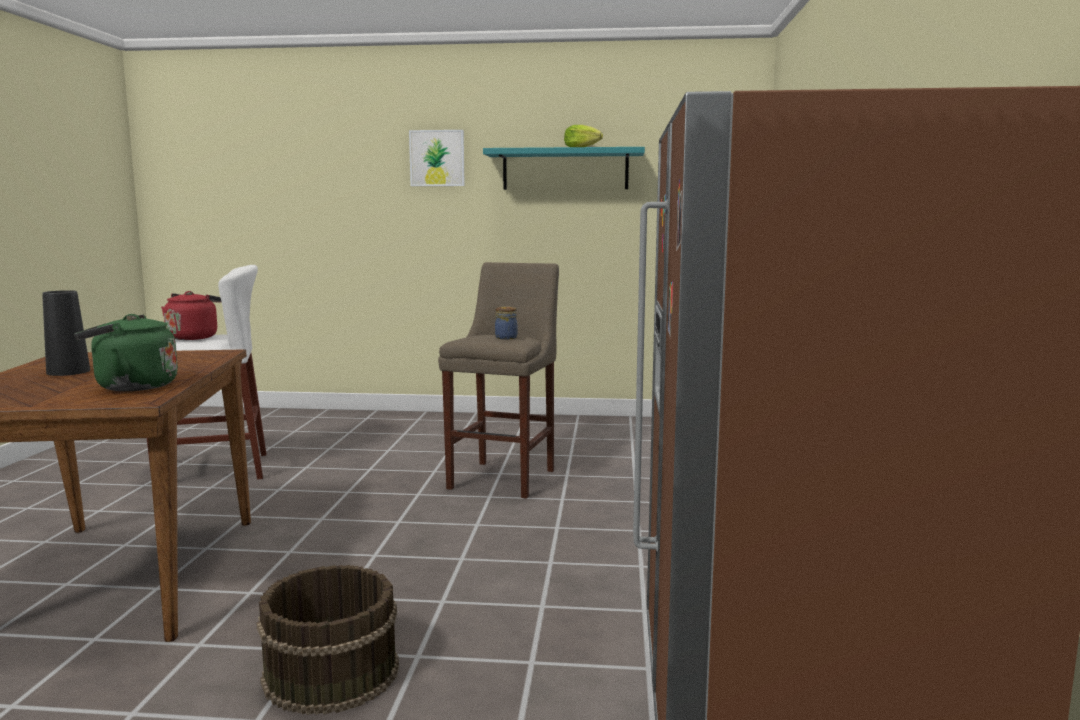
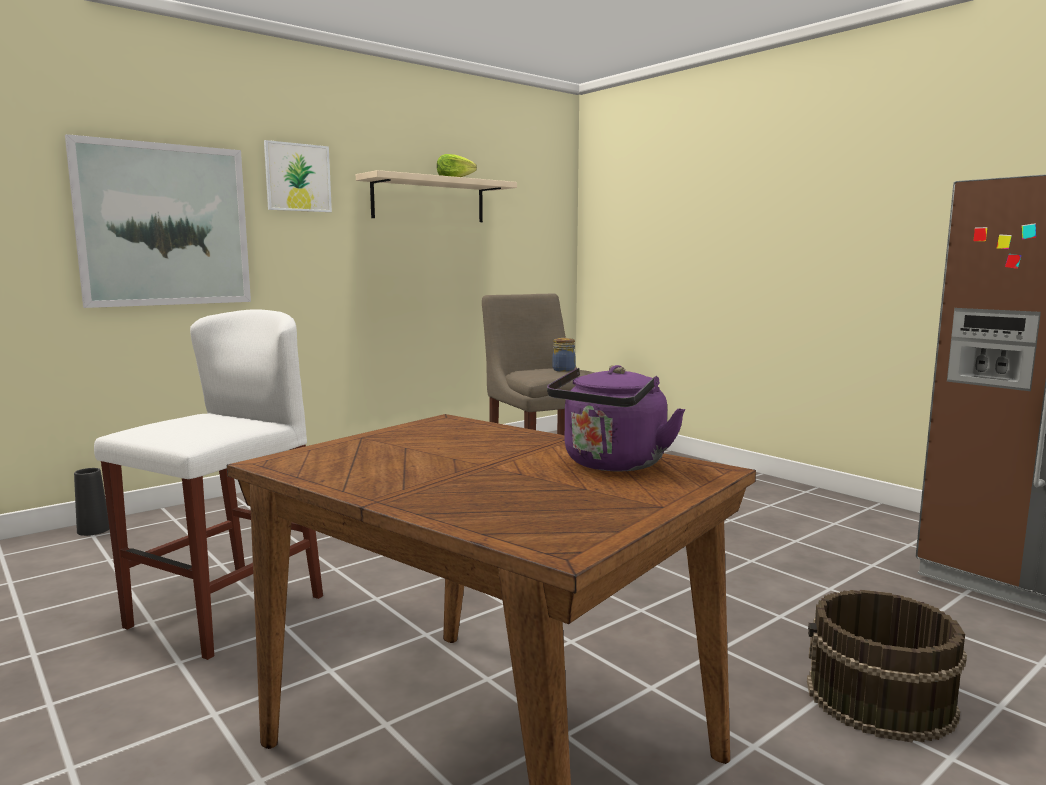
camera: 45 degrees left, 0 degrees up
black vase [42,290,90,376] -> black vase moved to [74,468,110,536]
green kettle [74,314,178,391] -> purple kettle [547,365,685,471]
red kettle [161,291,222,340] -> none
turquoise shelf [483,147,645,190] -> beige shelf [356,170,517,222]
none -> picture [65,134,251,308]

